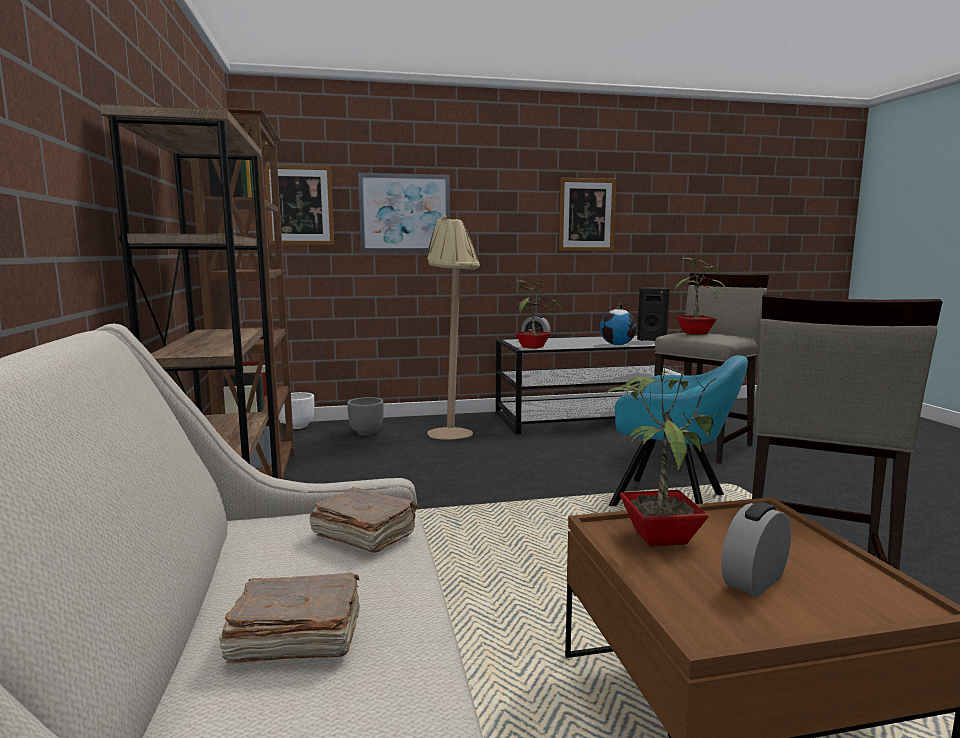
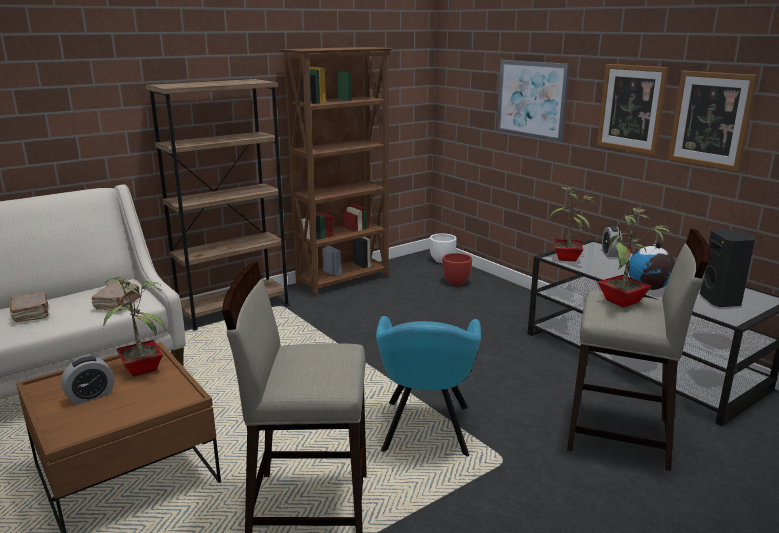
camera: 65 degrees right, 10 degrees up
picture [264,164,334,245] -> picture moved to [597,64,669,155]
grey planter [347,397,384,436] -> red planter [442,253,472,286]
beige floor lamp [427,215,480,440] -> none
alarm clock [721,502,791,597] -> alarm clock turned 120 degrees clockwise [61,356,114,405]

